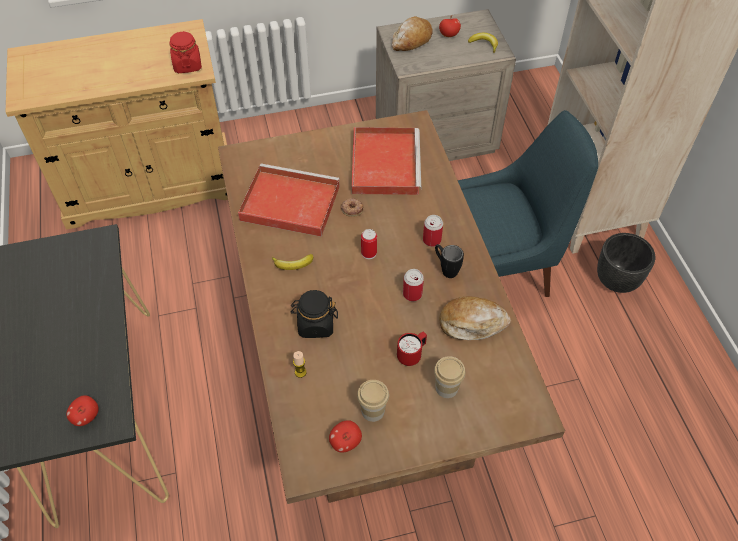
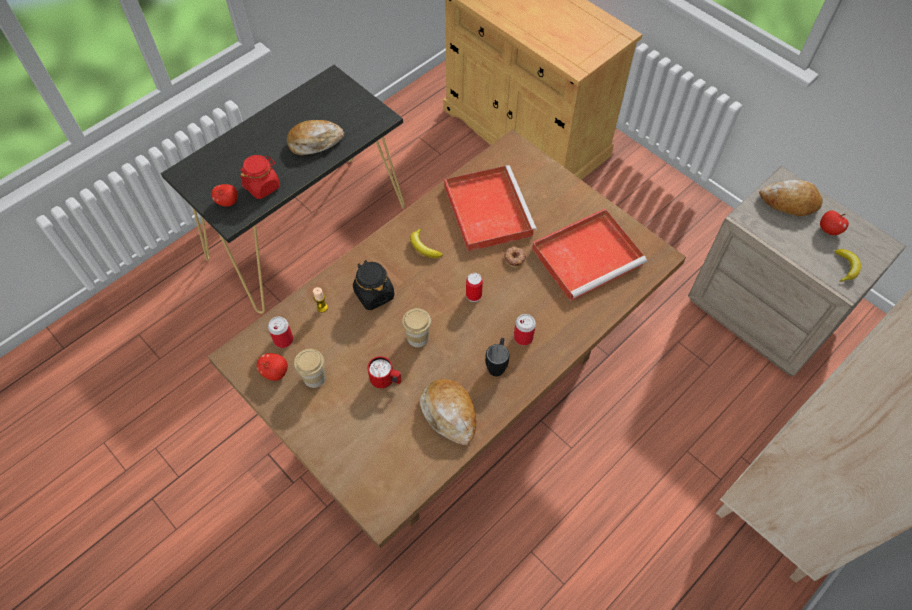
camera: 60 degrees right, 5 degrees up
red jar [169,32,202,73] -> red jar moved to [240,155,280,199]
can [403,269,424,301] -> can moved to [268,317,293,348]
cup [434,356,465,398] -> cup moved to [402,308,431,347]
blue chair [458,110,598,297] -> none
black planter [597,233,655,293] -> none
none -> bread [287,120,345,155]

